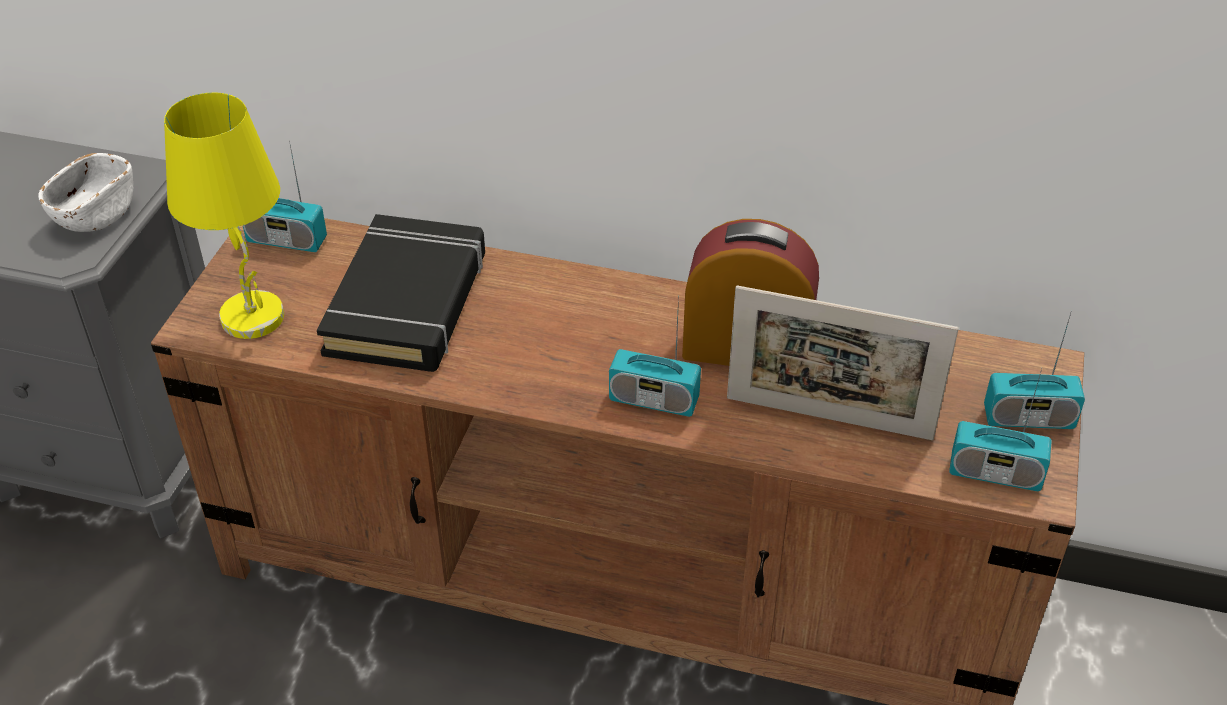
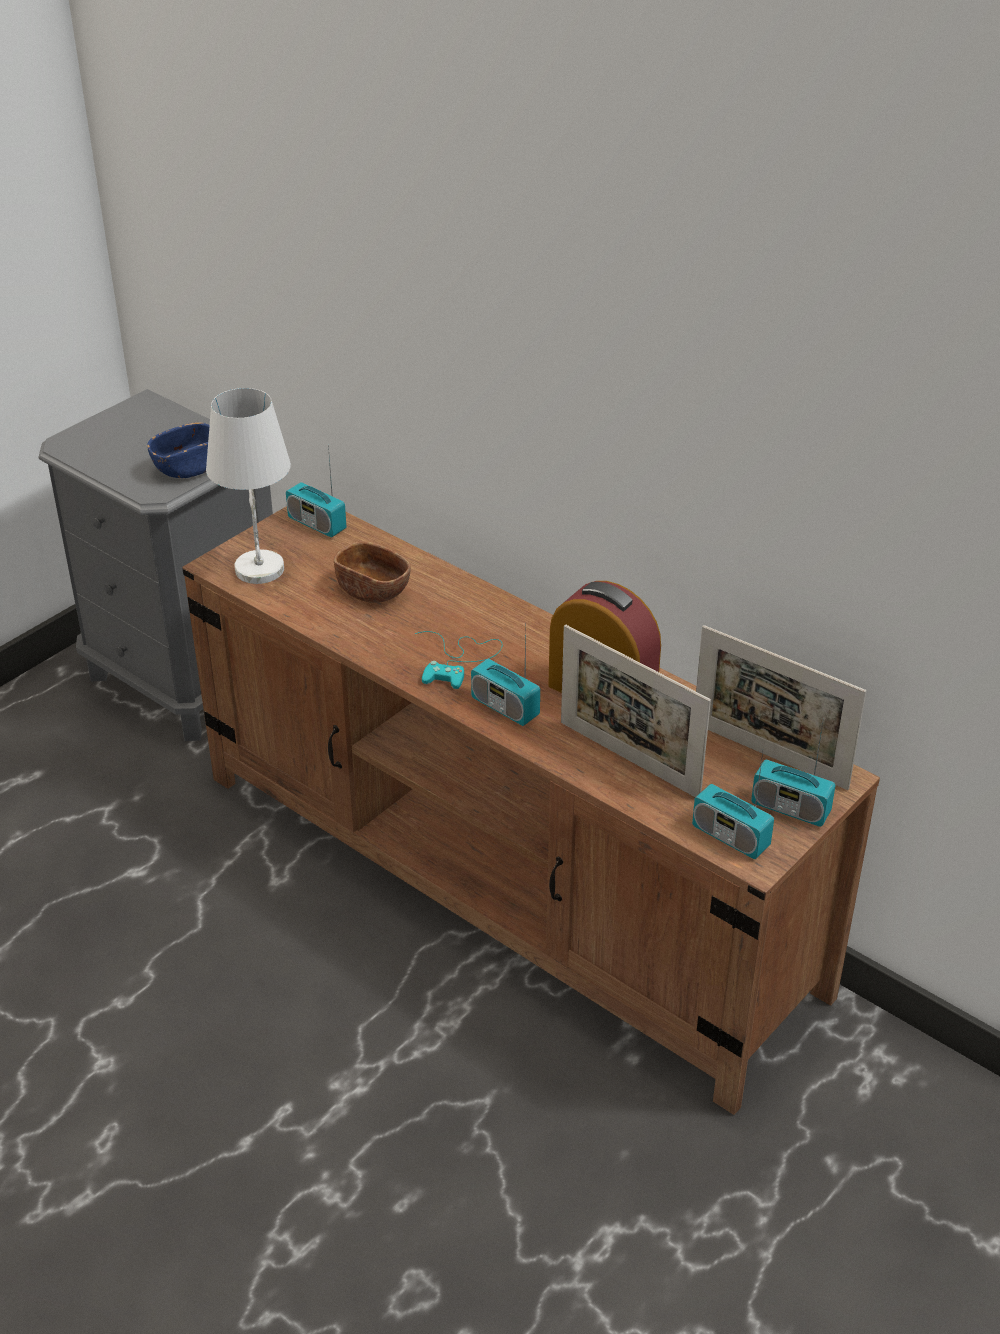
camera: 25 degrees right, 5 degrees down
white bowl [38,153,133,232] -> blue bowl [147,422,210,478]
yellow table lamp [164,92,284,339] -> white table lamp [206,388,291,584]
black book [317,214,485,372] -> brown bowl [334,541,411,603]
none -> turquoise game controller [415,631,503,689]
none -> picture frame [696,625,866,790]

